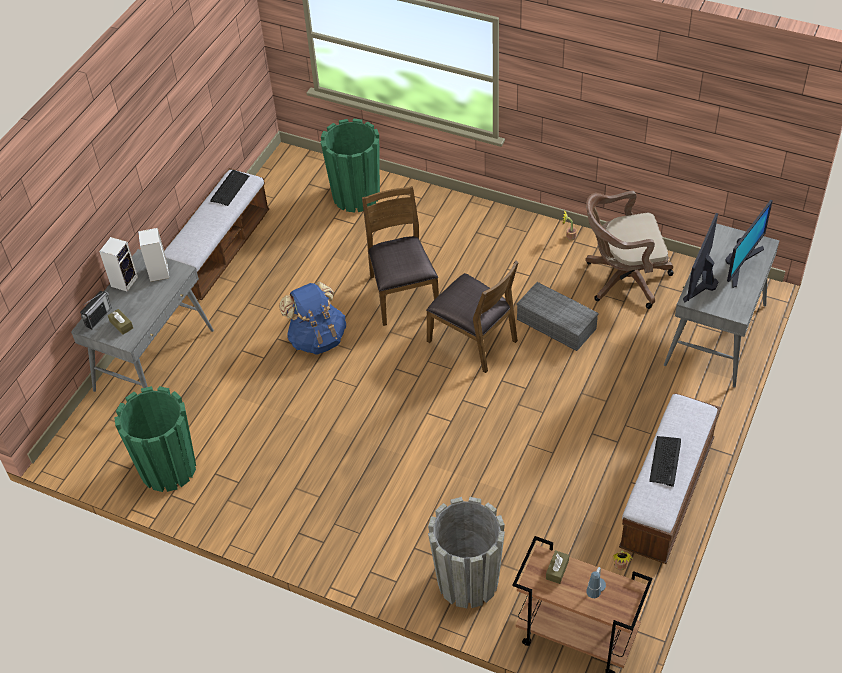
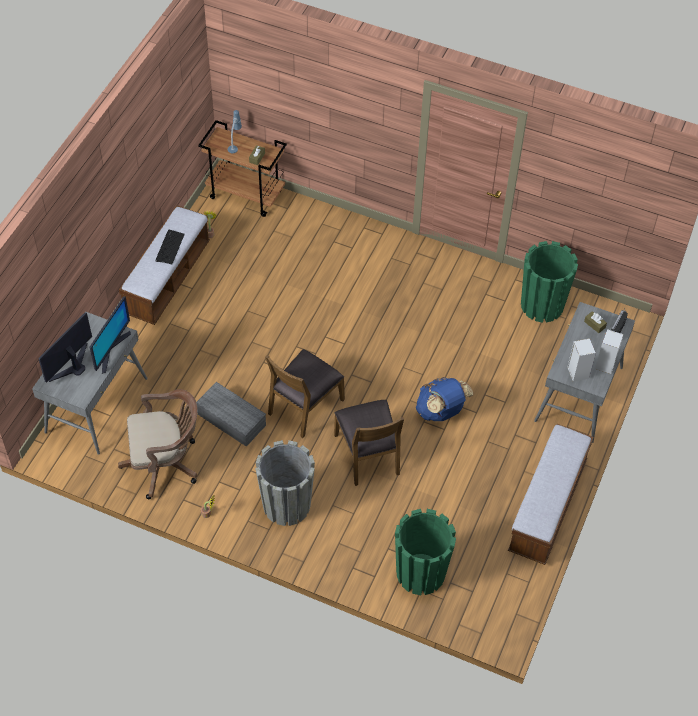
camera: 175 degrees right, 5 degrees up
keyboard [210,170,249,206] -> none
brown chair [426,261,519,373] -> brown chair turned 90 degrees counterclockwise [265,349,345,438]
grey planter [428,497,505,608] -> grey planter moved to [255,440,315,526]

